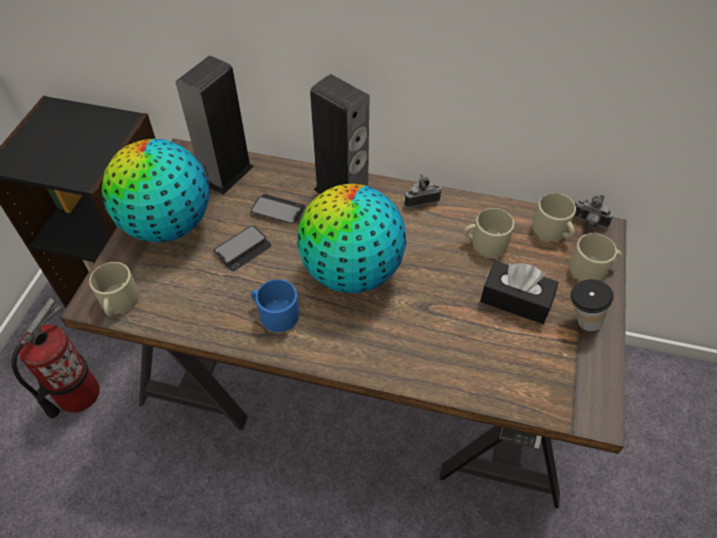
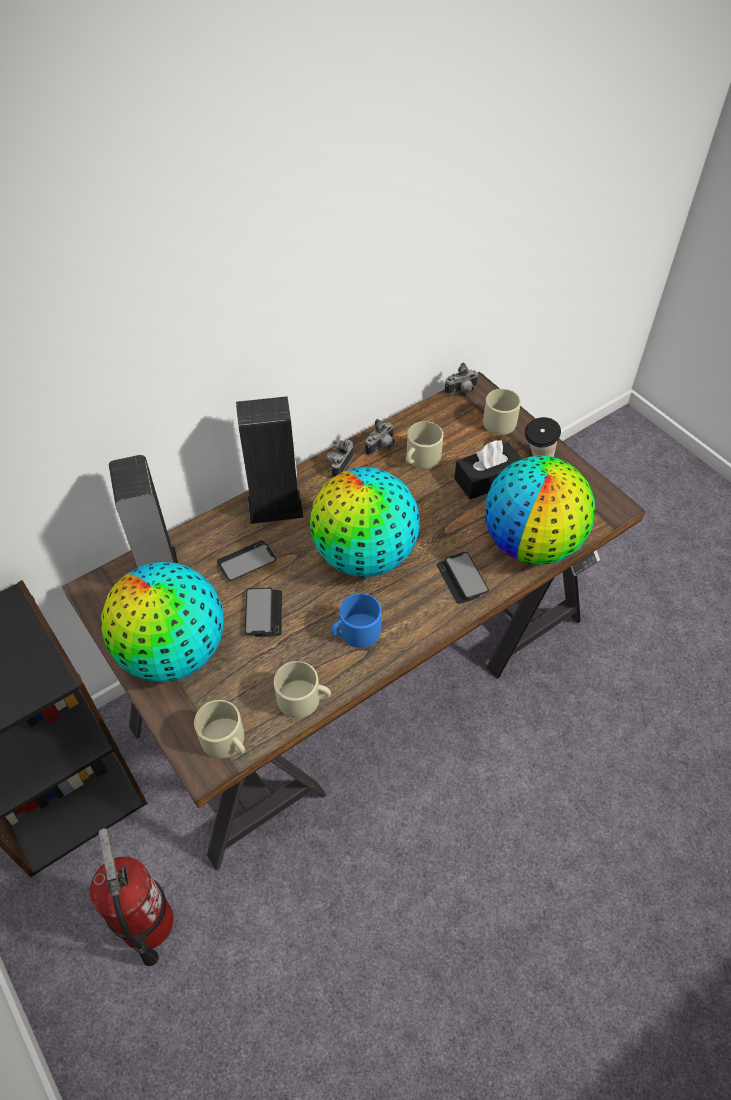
camera: 50 degrees left, 0 degrees up
beige mug [532,193,576,241] -> beige mug moved to [274,661,331,718]
none -> camera [365,419,395,455]
none -> phone [437,552,489,604]
none -> globe [485,456,595,565]

